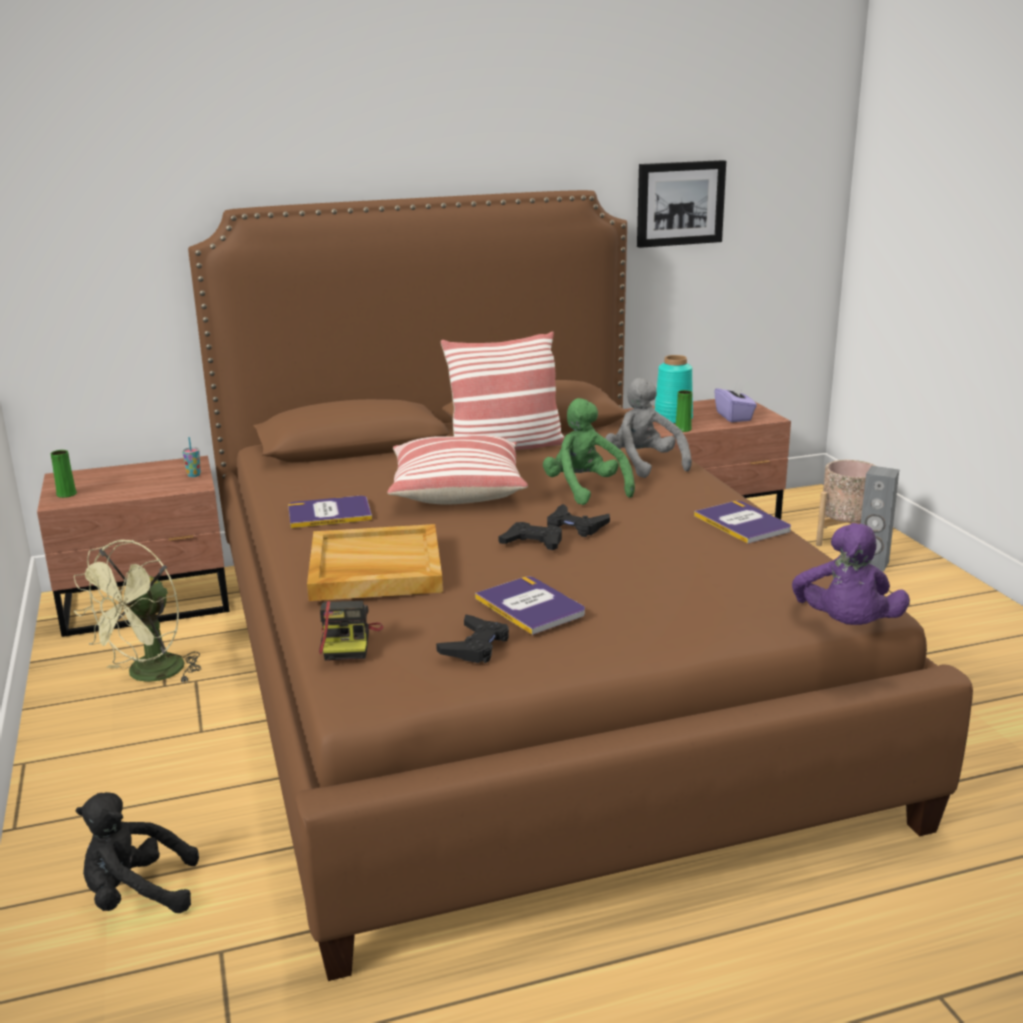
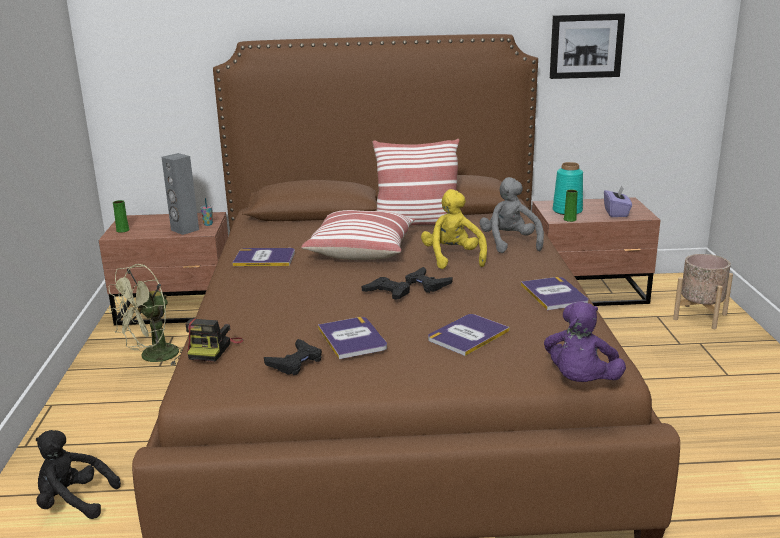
camera: 15 degrees right, 0 degrees up
beige tray [307,524,443,601] -> none
green plush toy [543,398,635,505] -> yellow plush toy [421,189,487,269]
grey speaker [861,466,899,571] -> grey speaker moved to [162,153,199,235]
none -> book [428,314,510,356]

